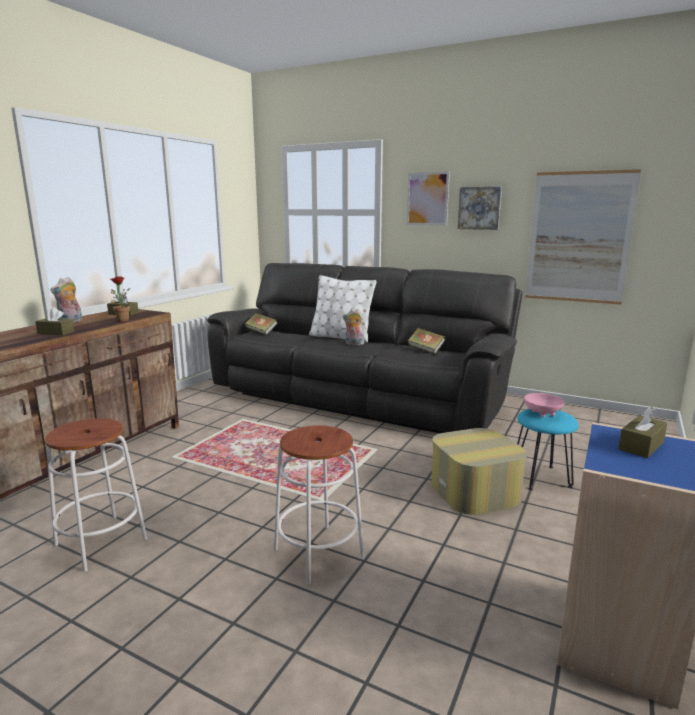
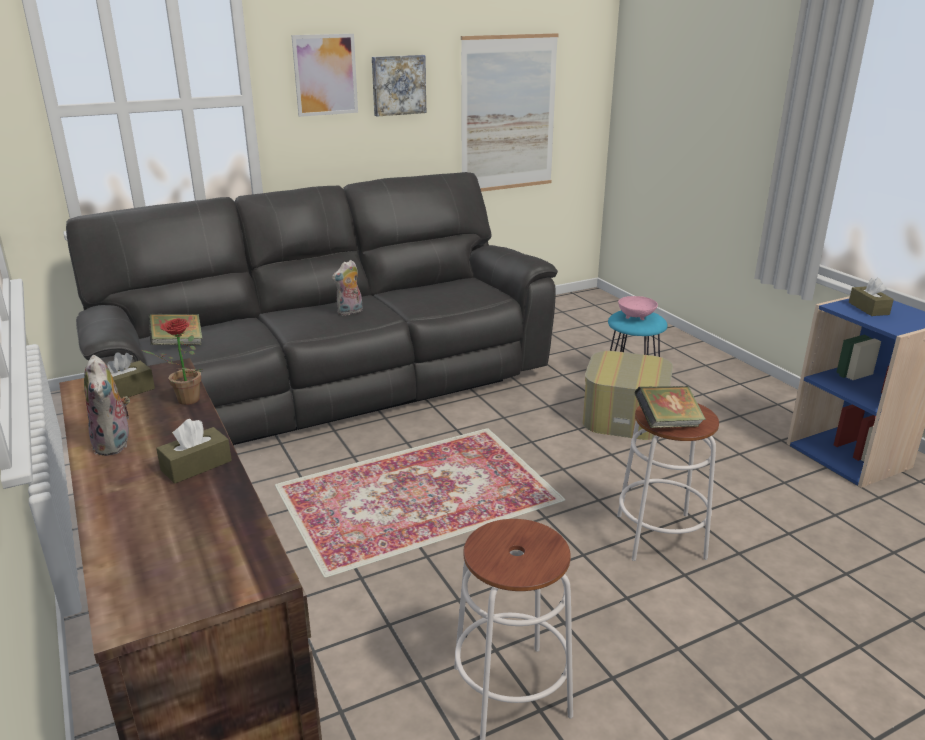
camera: 55 degrees left, 10 degrees up
white pillow [309,275,376,343] -> none
book [408,328,445,354] -> book moved to [634,386,706,428]

